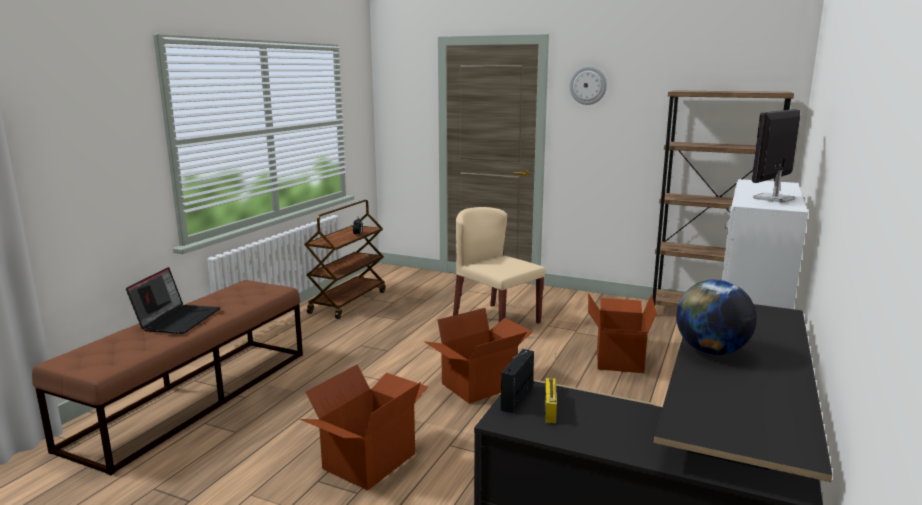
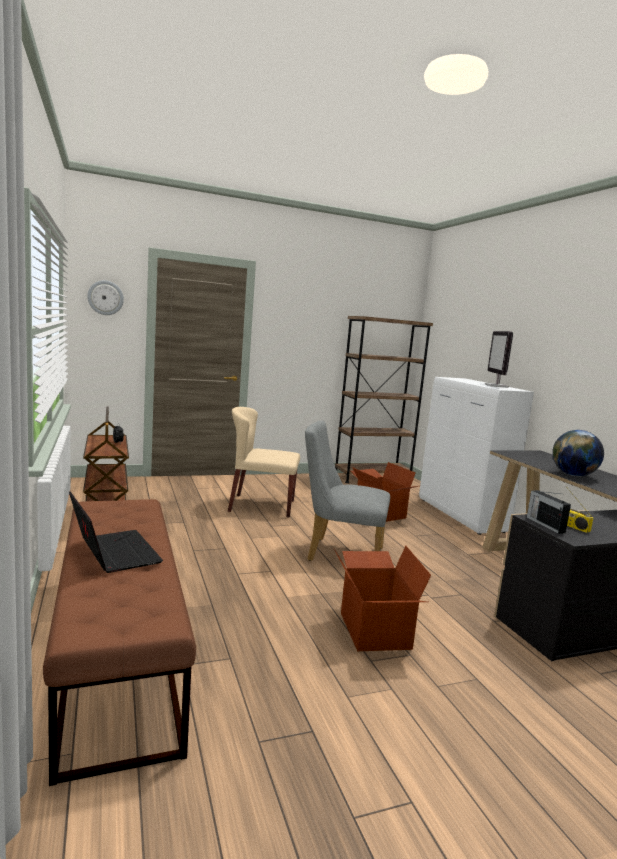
camera: 45 degrees left, 5 degrees down
cardboard box [424,308,533,404] -> grey chair [305,420,390,561]
wall clock [570,66,607,105] -> wall clock moved to [87,280,124,315]

